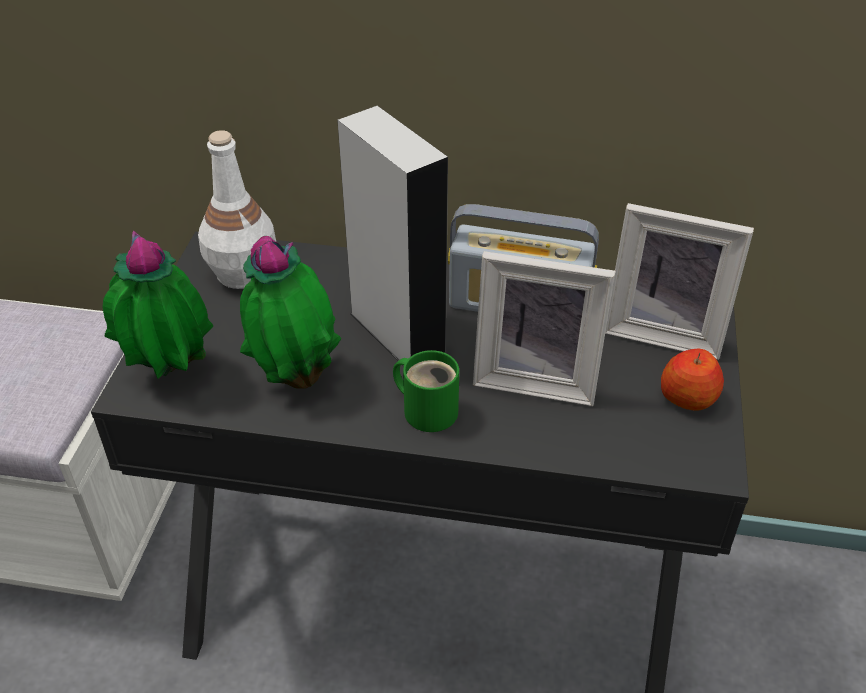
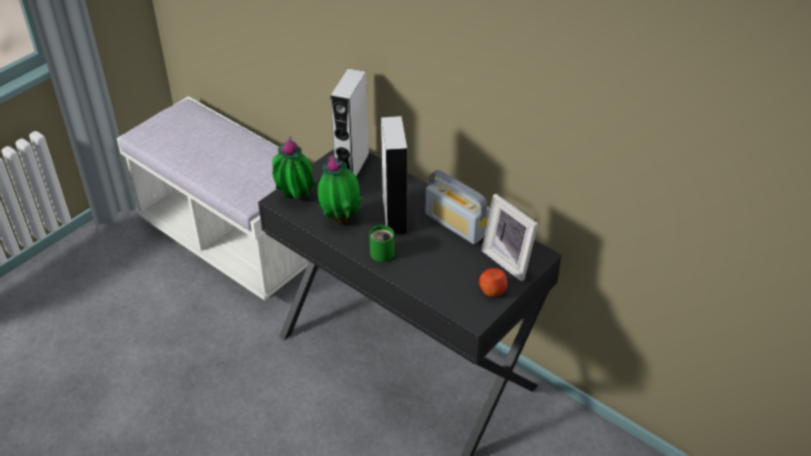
camera: 30 degrees right, 0 degrees up
white bottle [198,130,276,289] -> grey speaker [330,68,369,177]
picture frame [473,251,615,406] -> none

